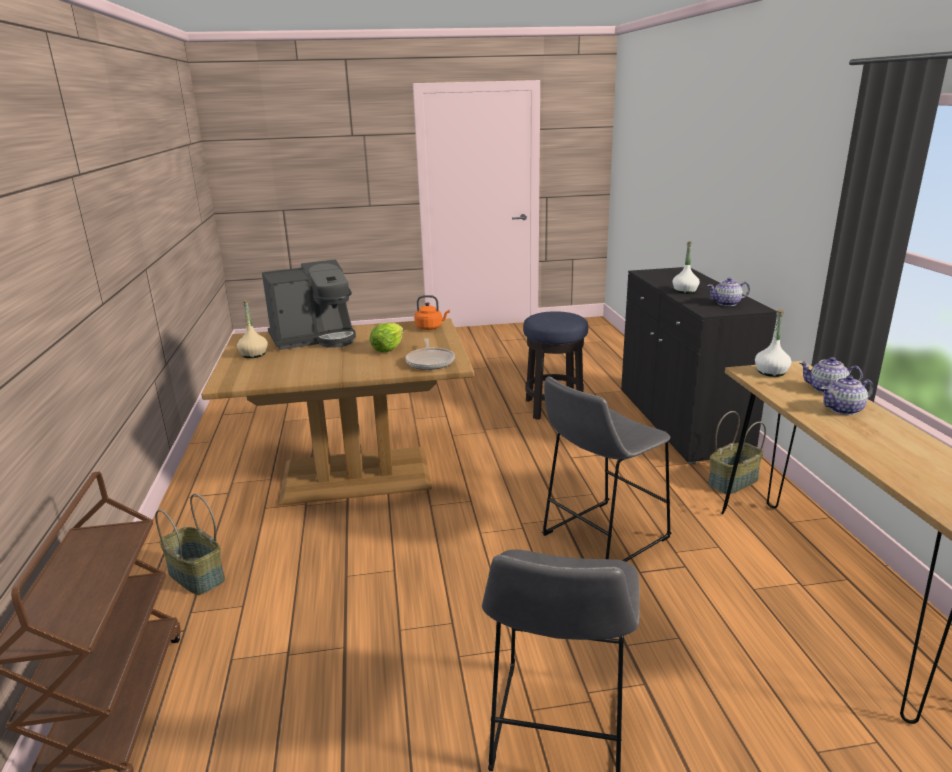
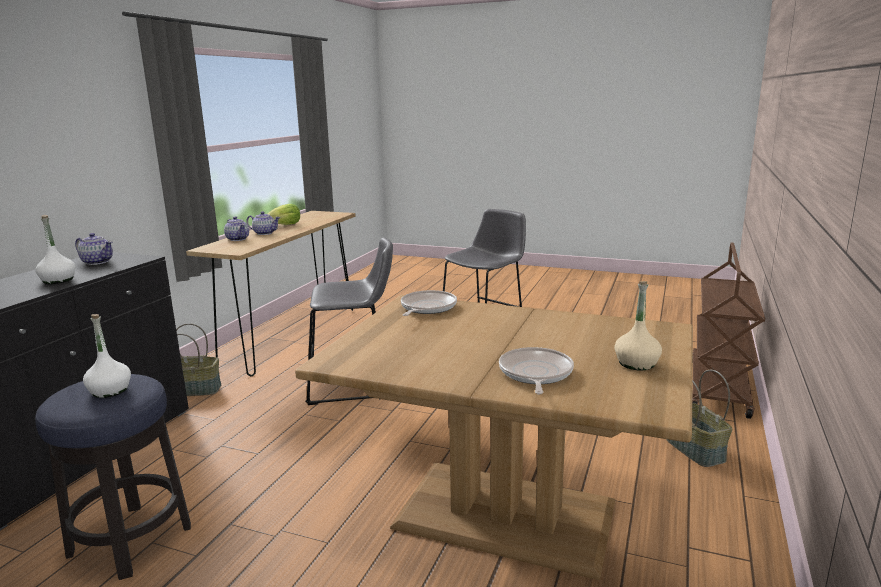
camera: 150 degrees left, 5 degrees down
coffee machine [262,259,356,350] -> frying pan [499,347,574,394]
lettuce [369,323,403,352] -> lettuce moved to [268,204,300,225]
orange kettle [414,295,450,330] -> none
white bottle [755,309,791,377] -> white bottle moved to [83,314,131,398]

